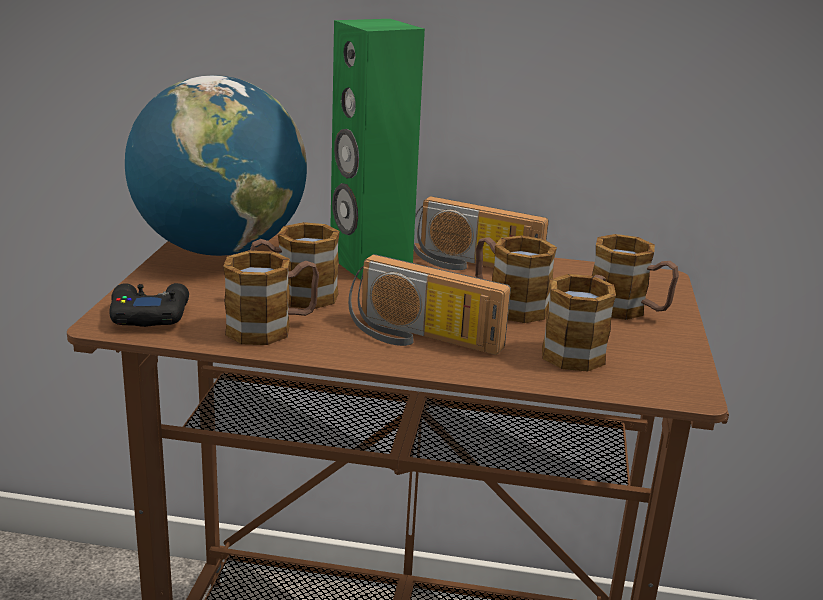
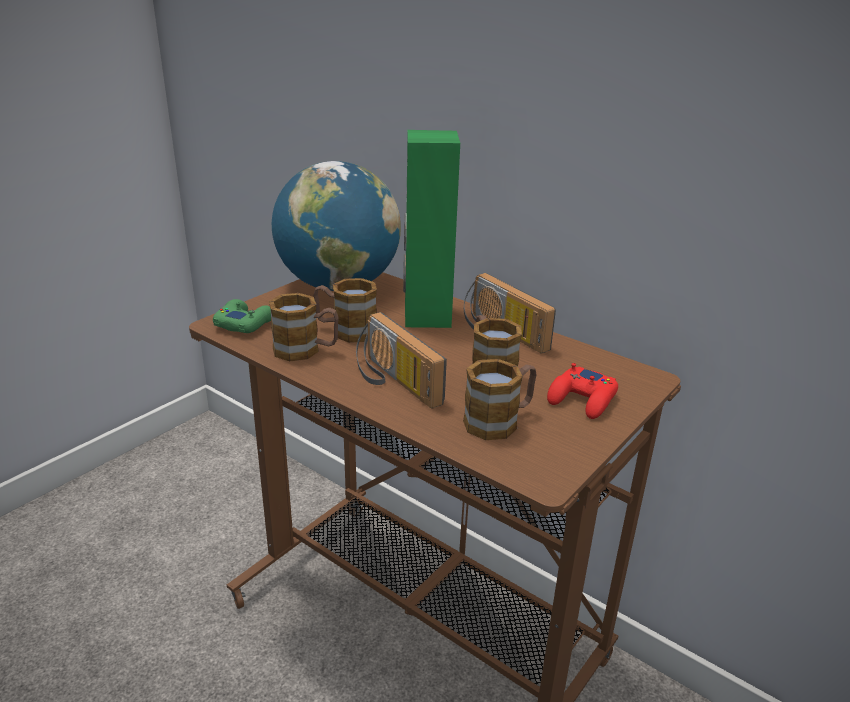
camera: 30 degrees right, 5 degrees up
black game controller [109,283,189,327] -> green game controller [213,299,271,333]
mug [592,234,679,320] -> red game controller [547,363,618,419]

